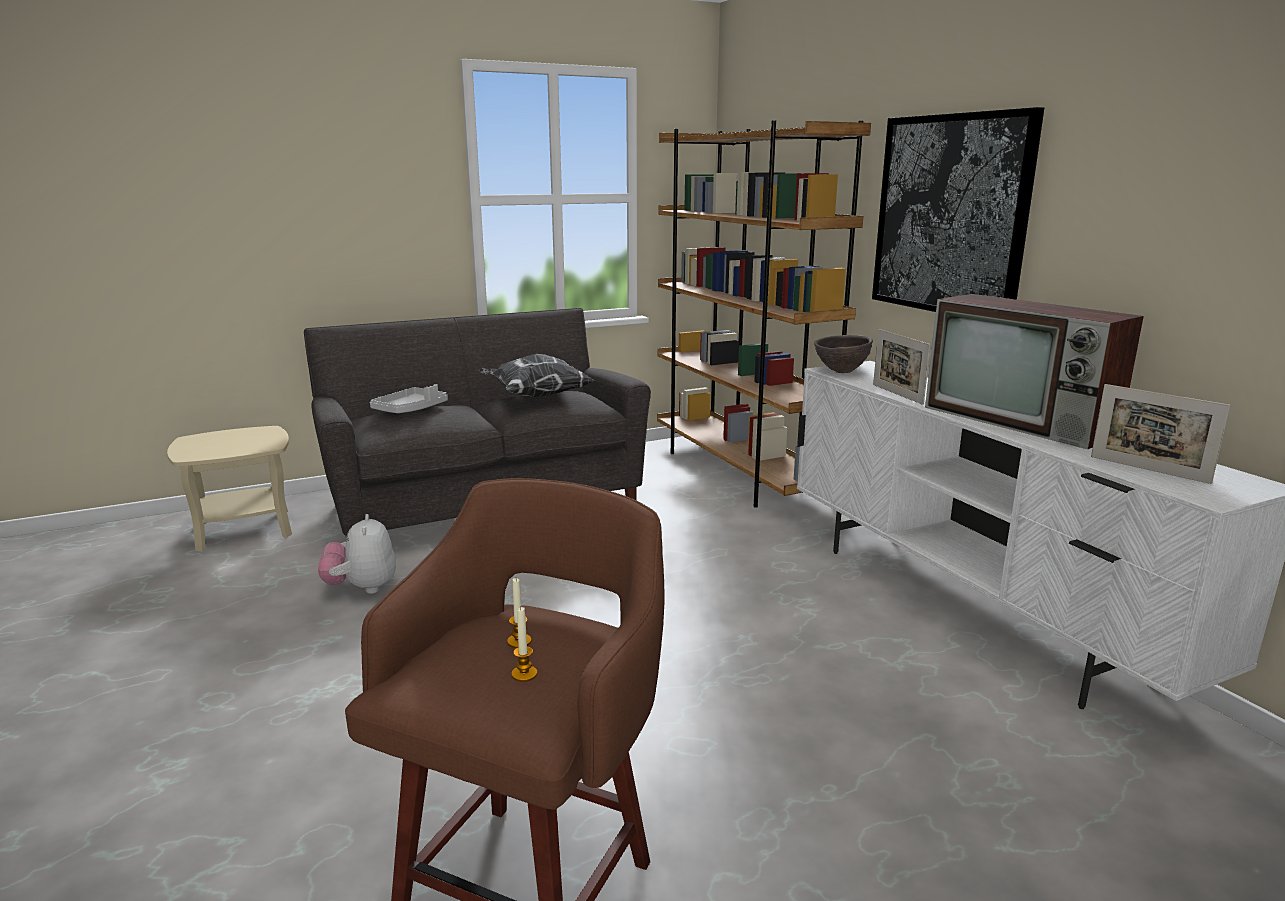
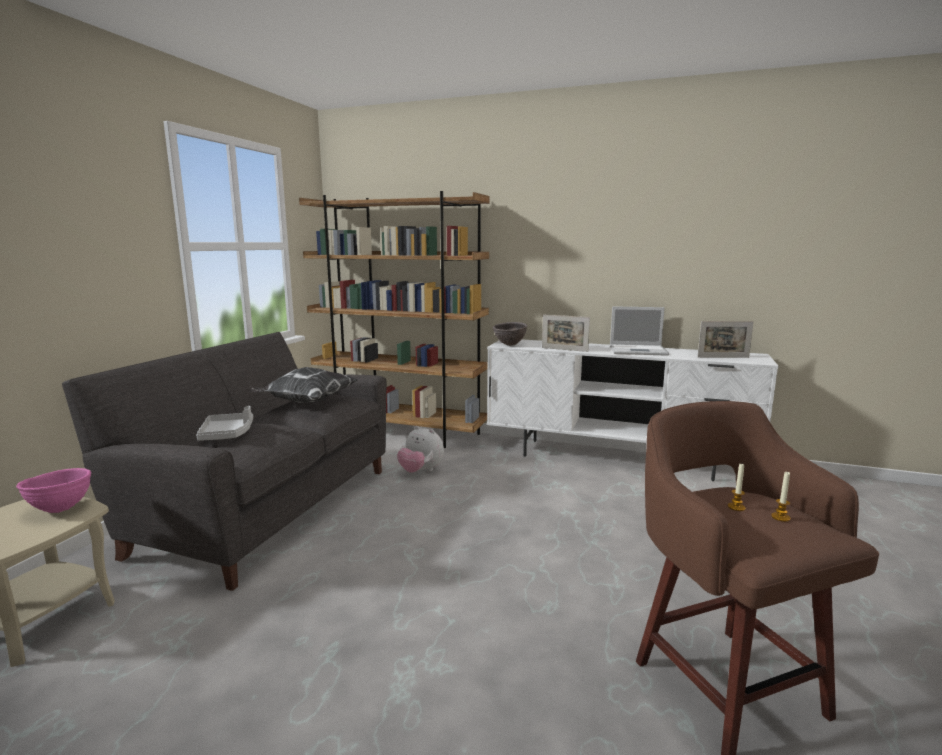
camera: 45 degrees left, 5 degrees down
plush toy [318,514,396,594] -> plush toy moved to [397,426,444,473]
picture [872,107,1044,312] -> none
television [925,294,1144,449] -> laptop [610,306,669,356]
none -> pink bowl [16,468,91,513]

